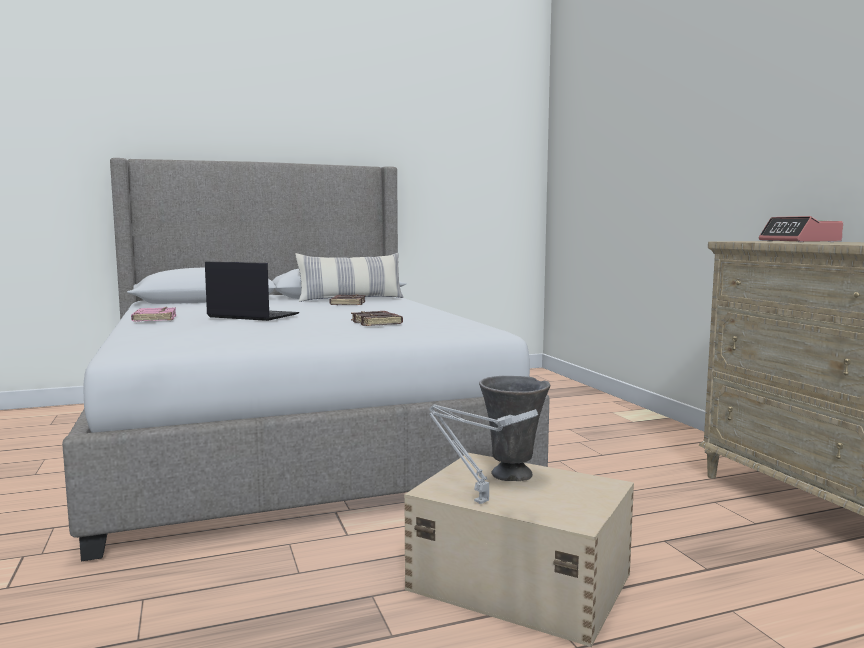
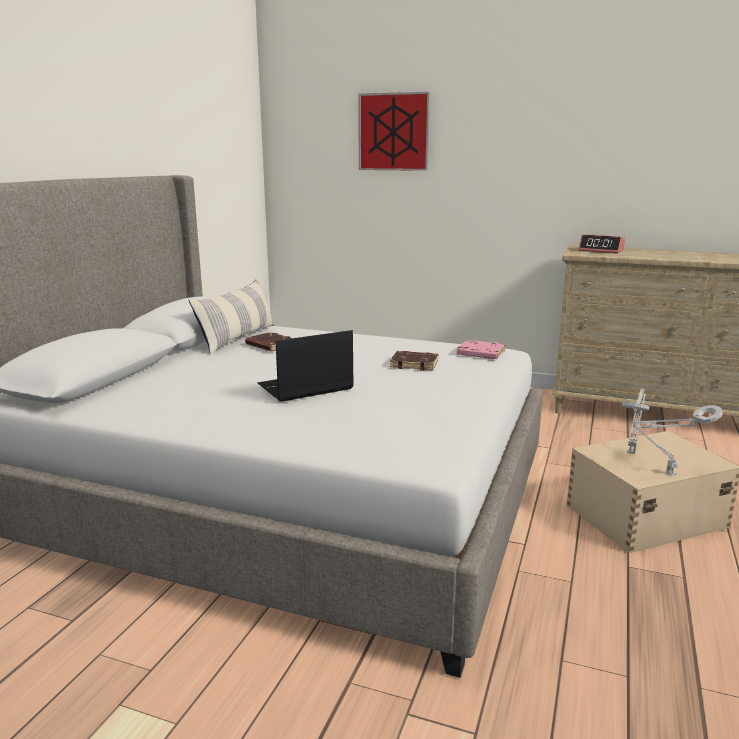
camera: 50 degrees left, 10 degrees up
pink book [131,307,176,322] -> pink book moved to [457,340,505,359]
grey vase [479,376,550,481] -> grey table lamp [622,389,649,454]
none -> picture [358,92,430,171]

